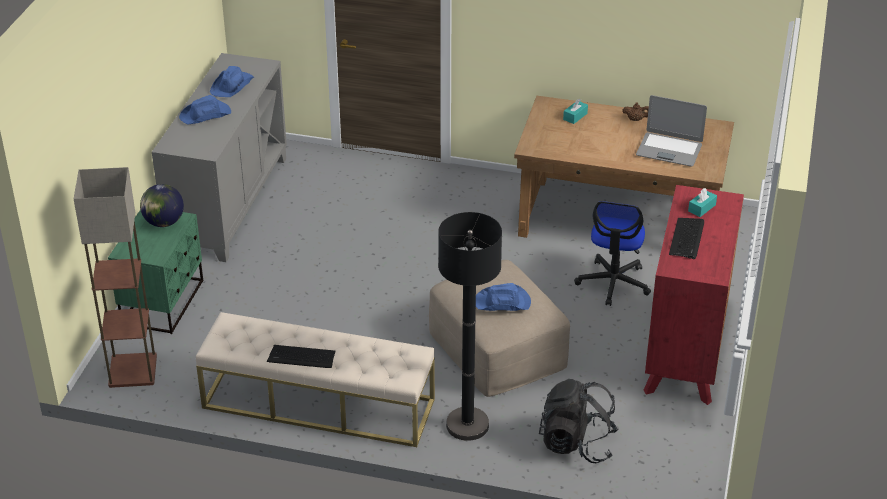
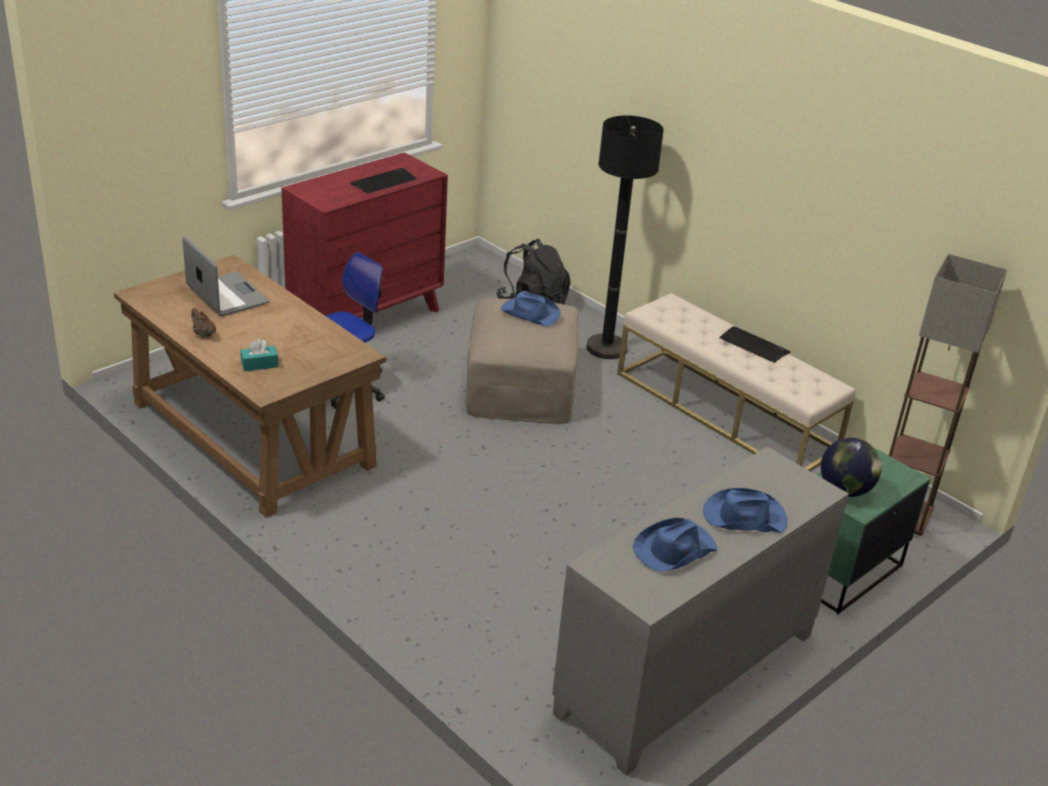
camera: 150 degrees left, 5 degrees down
turquoise tissue box [688,188,717,217] -> none

